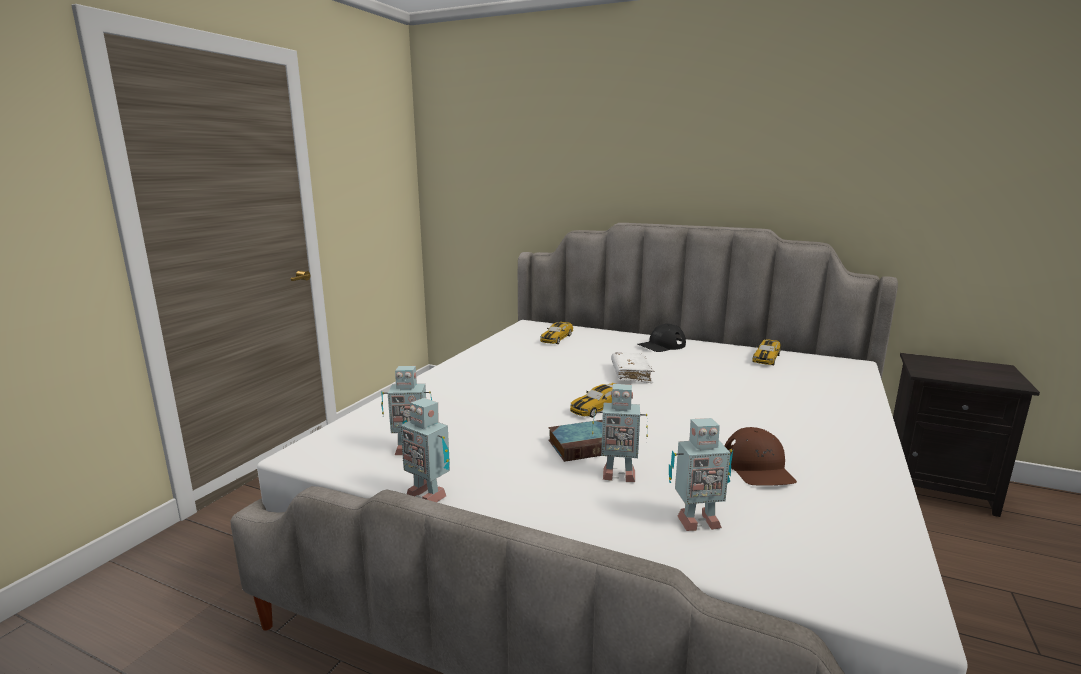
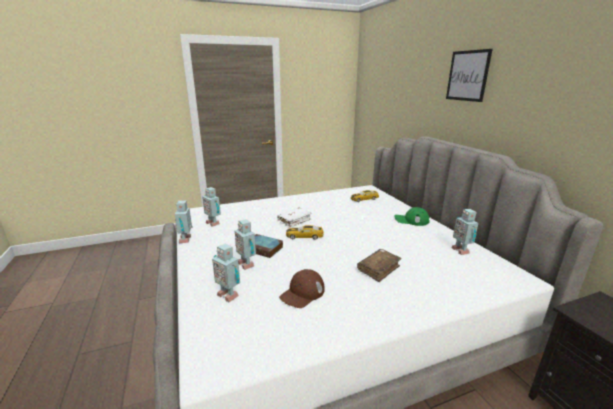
camera: 45 degrees right, 5 degrees up
white book [611,352,655,383] -> white book moved to [277,207,312,228]
black cap [638,324,686,352] -> green cap [394,207,430,226]
toy car [752,339,781,365] -> toy robot [451,209,479,255]
none -> brown book [357,249,402,282]
none -> picture [446,49,493,102]

